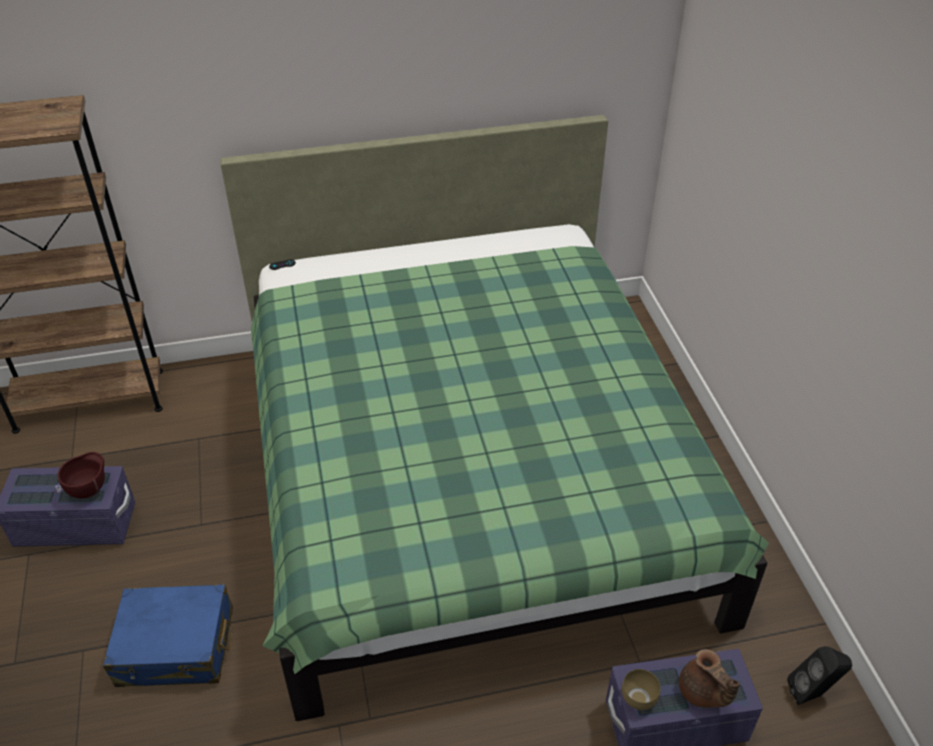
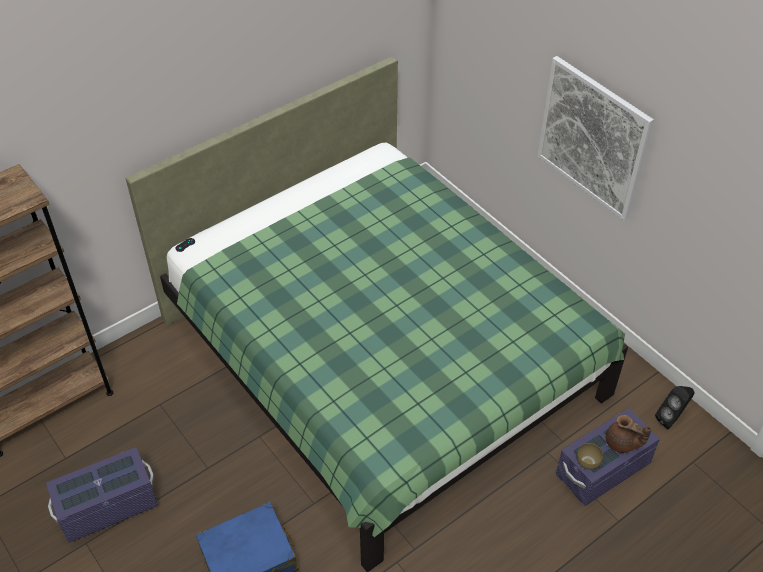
camera: 25 degrees left, 5 degrees up
brown bowl [58,452,105,499] -> none
none -> picture [537,56,654,221]

